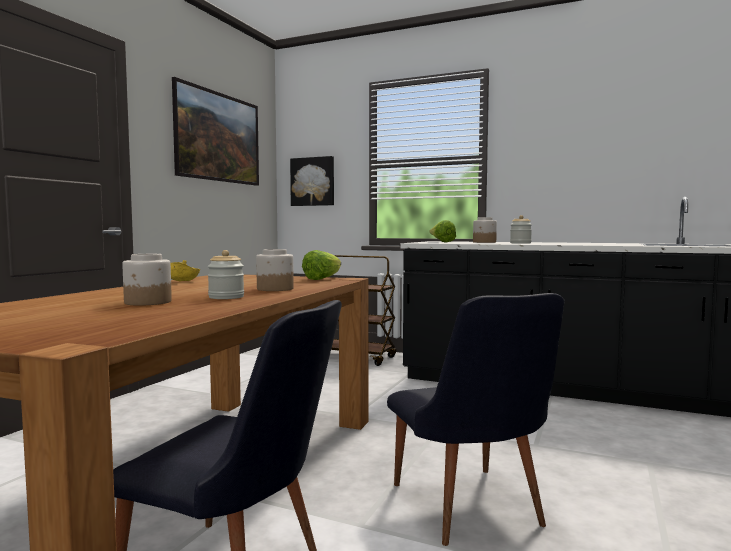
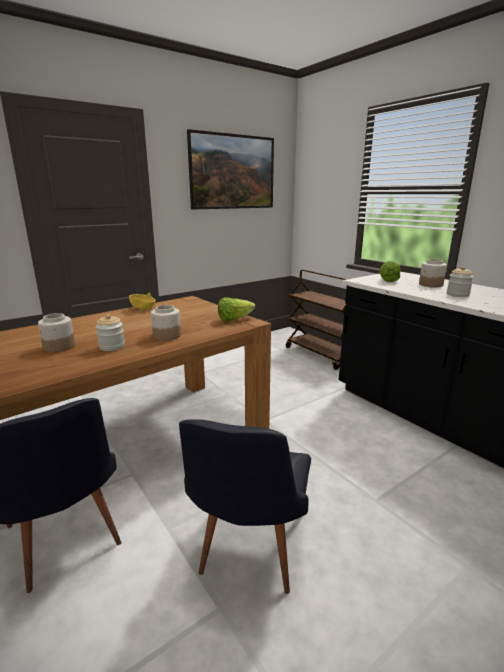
camera: 30 degrees right, 15 degrees up
picture [290,156,334,206] -> none

